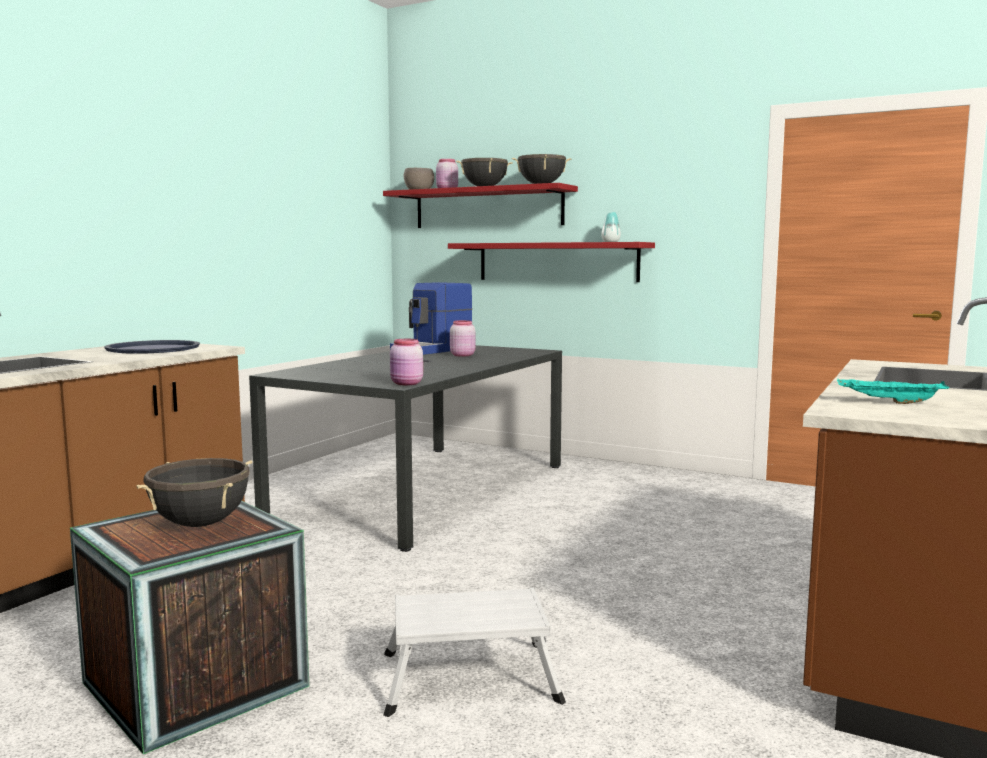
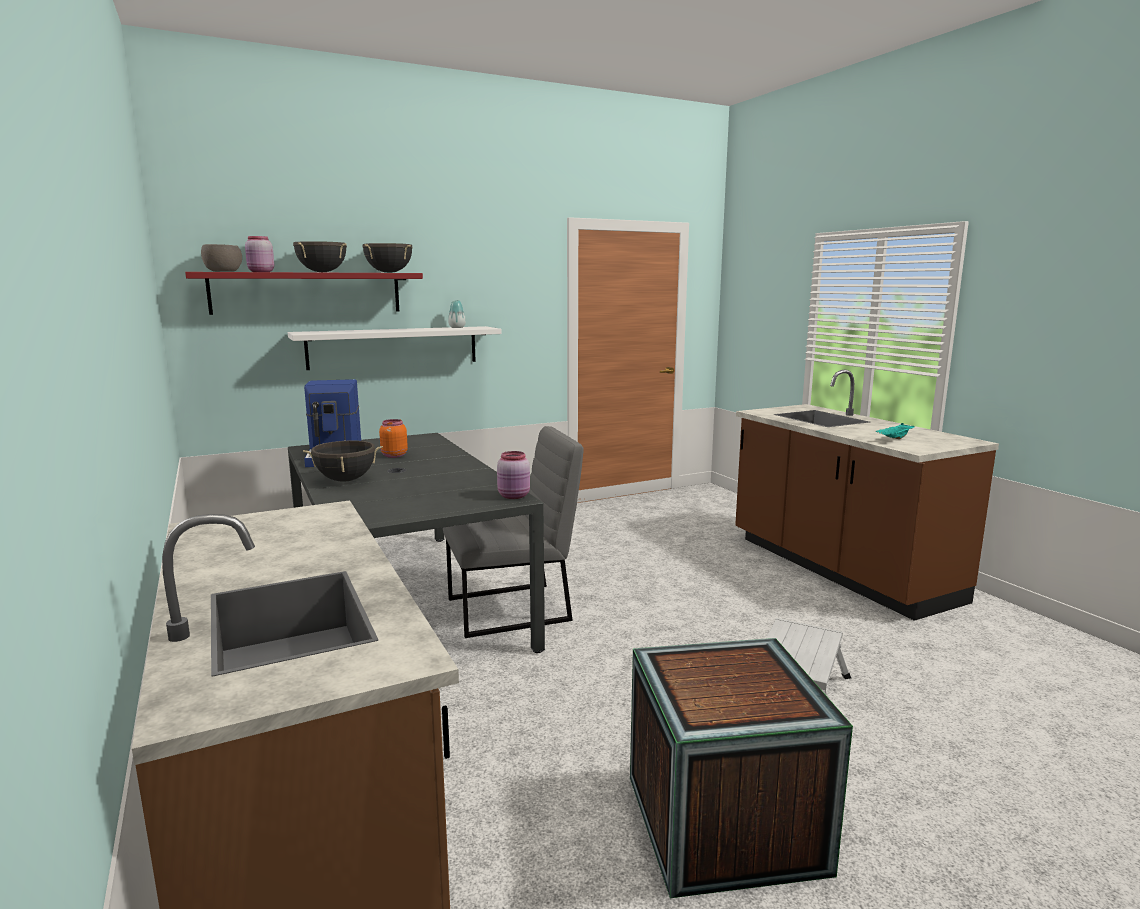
camera: 55 degrees left, 5 degrees up
blue tray [104,340,200,354] -> none
black cooking pot [136,458,252,527] -> black cooking pot moved to [303,440,383,482]
red shelf [448,242,655,282] -> white shelf [288,326,502,370]
pink jar [450,320,476,357] -> orange jar [379,419,408,458]
none -> grey chair [443,426,584,638]

